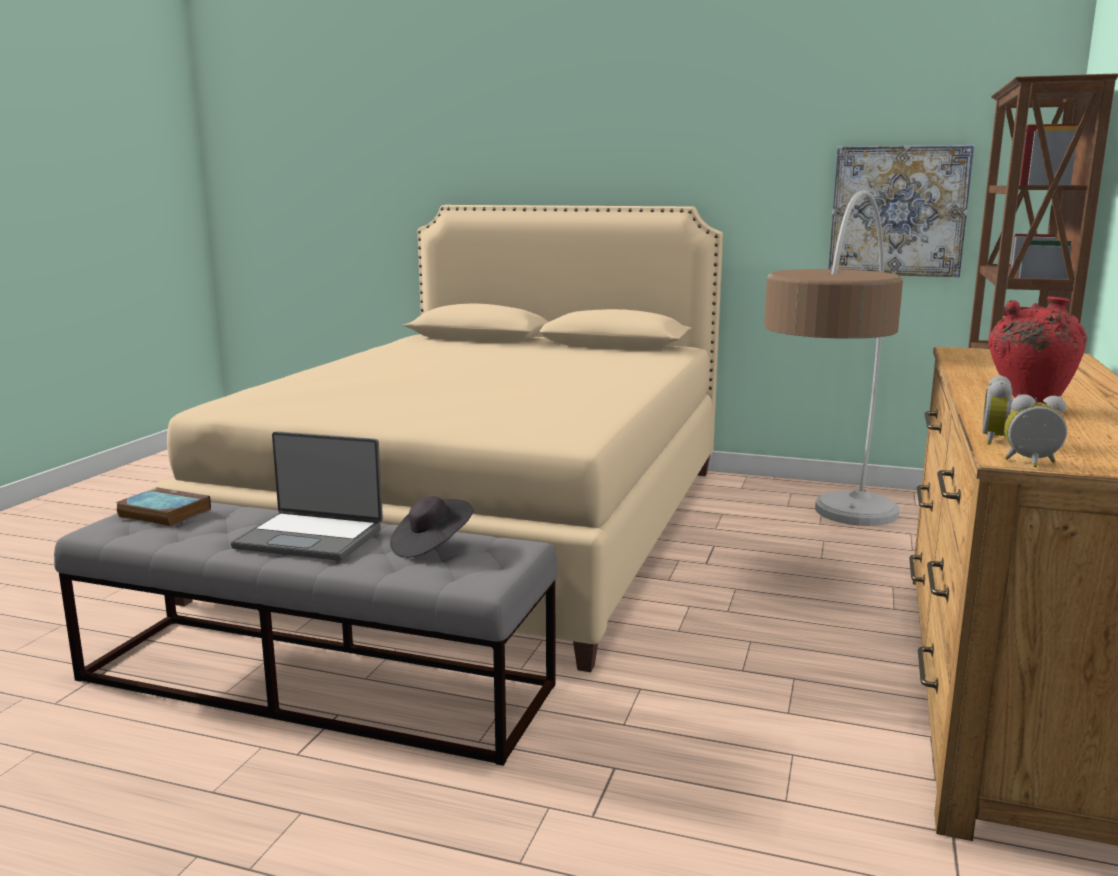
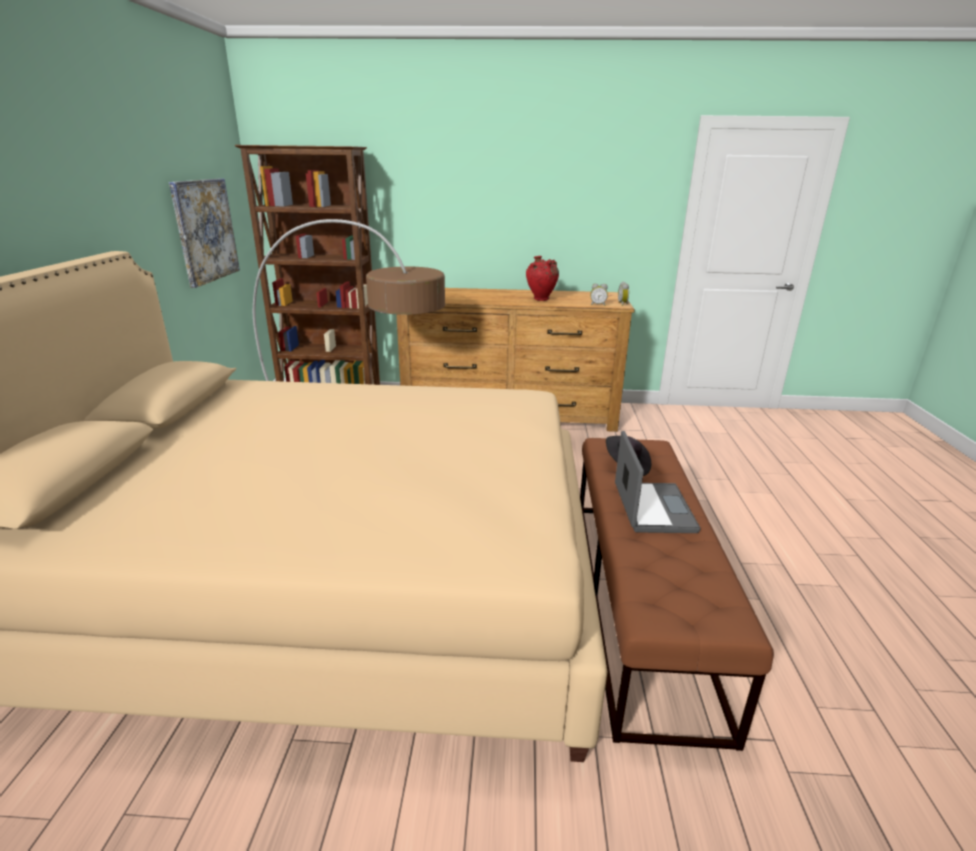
camera: 105 degrees left, 10 degrees up
grey bench [54,502,558,766] -> brown bench [580,438,774,751]
book [116,487,211,527] -> none

